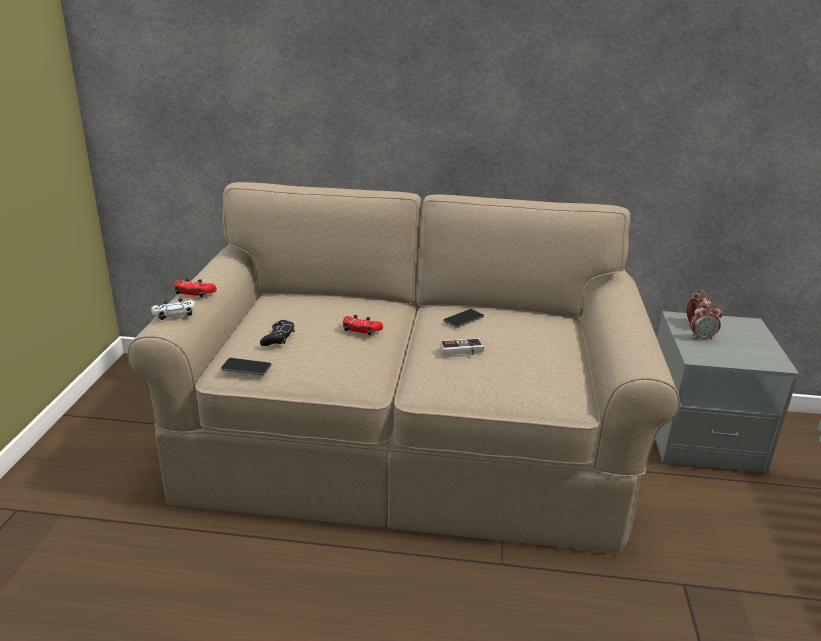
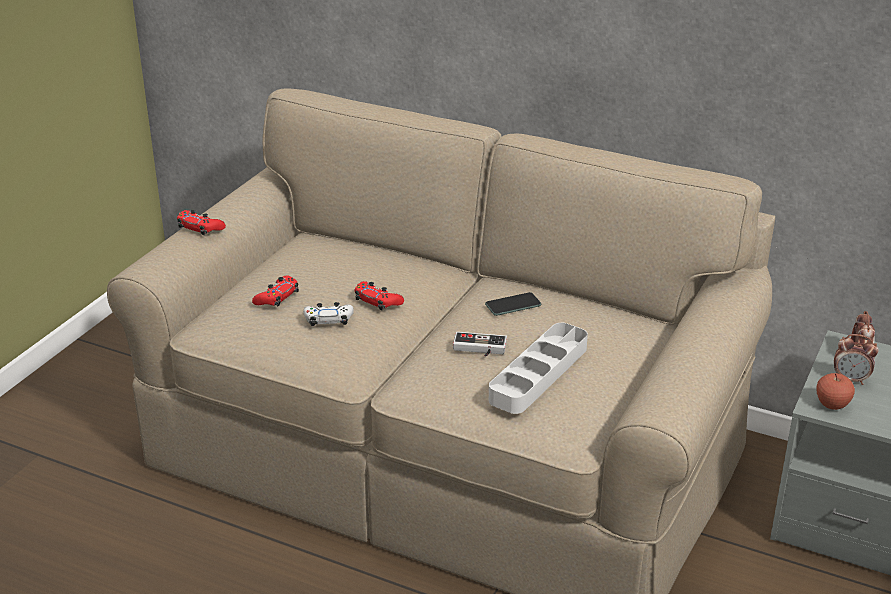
camera: 20 degrees right, 5 degrees up
white game controller [151,299,195,320] -> white game controller moved to [303,302,354,326]
phone [221,358,272,375] -> none
black game controller [260,320,295,346] -> red game controller [252,275,299,306]
none -> grey tray [489,323,588,414]
none -> apple [817,373,855,410]

